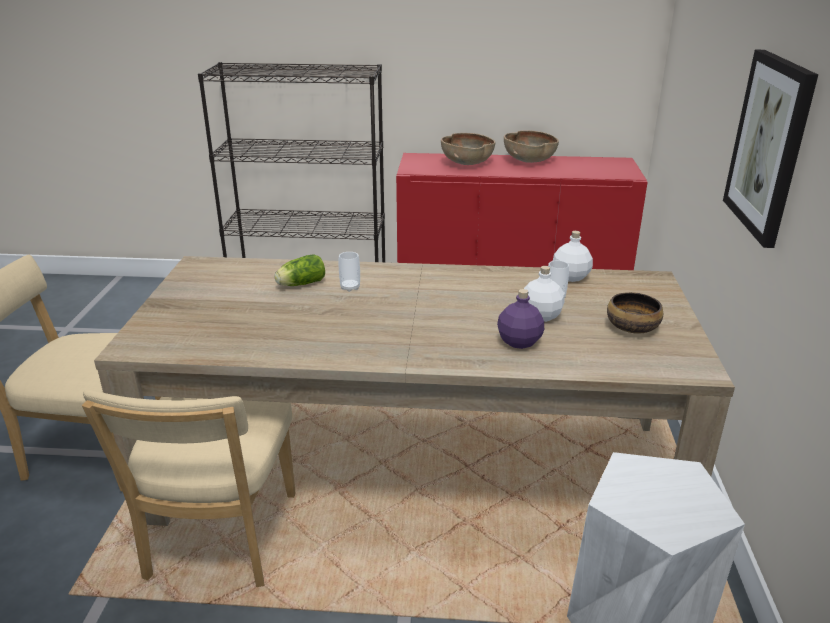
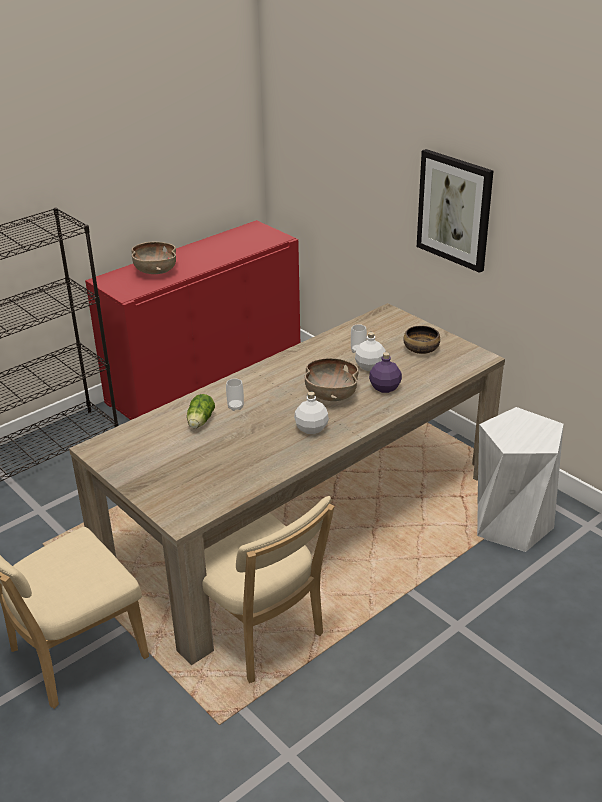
camera: 45 degrees left, 5 degrees up
brown bowl [504,131,559,163] -> brown bowl moved to [305,358,359,401]
white bottle [553,231,593,282] -> white bottle moved to [294,392,329,434]

